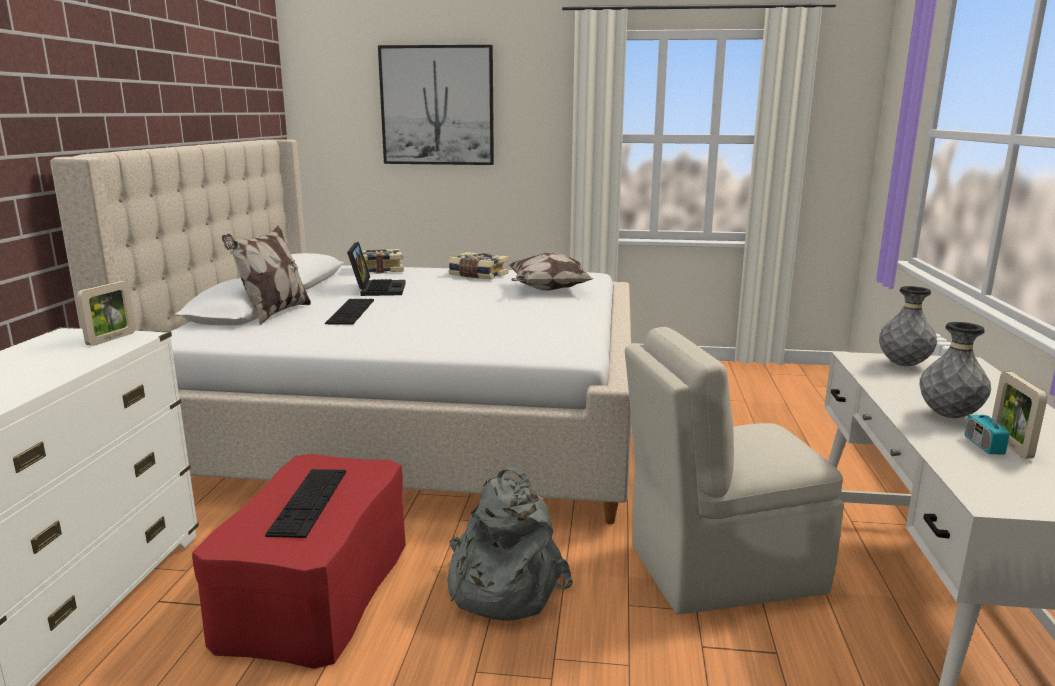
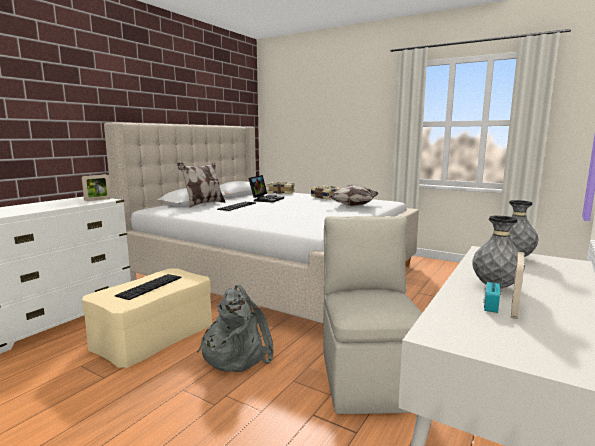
camera: 25 degrees right, 5 degrees down
red ottoman [192,454,406,669] -> beige ottoman [82,268,212,368]
picture [378,45,494,165] -> none
beige chair [625,327,844,614] -> beige chair turned 75 degrees clockwise [323,216,422,414]

